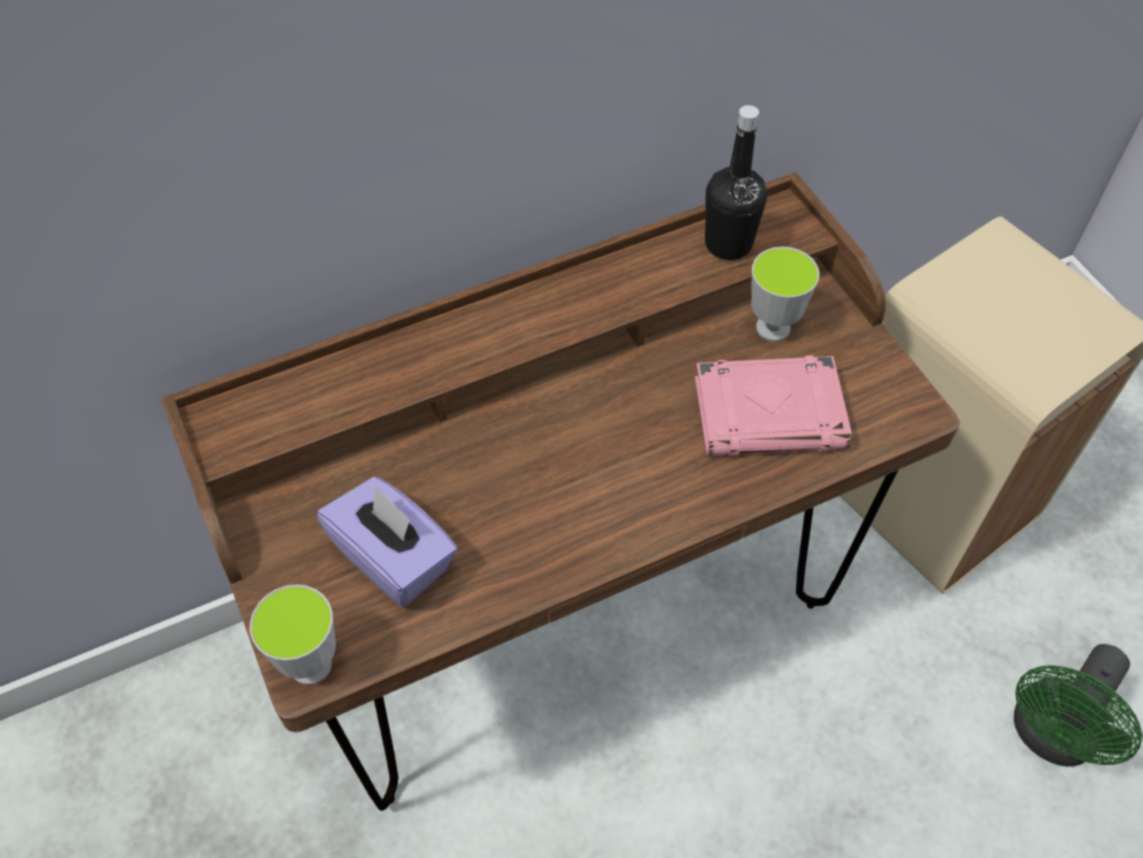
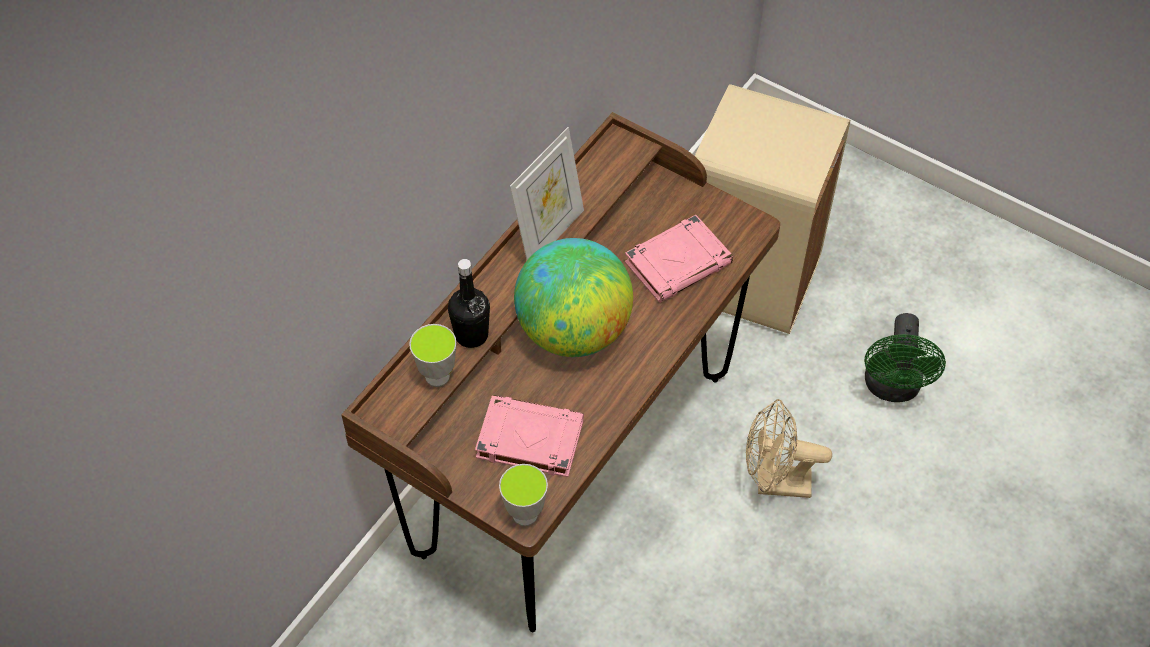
camera: 30 degrees left, 0 degrees up
purple tissue box [317,477,458,607] -> pink book [475,395,584,477]
black bottle [705,105,767,260] -> black bottle moved to [448,259,490,348]
cup [751,247,819,342] -> cup moved to [409,324,456,387]
none -> picture frame [510,127,584,260]
none -> globe [514,238,633,357]
none -> beige fan [746,399,832,498]

